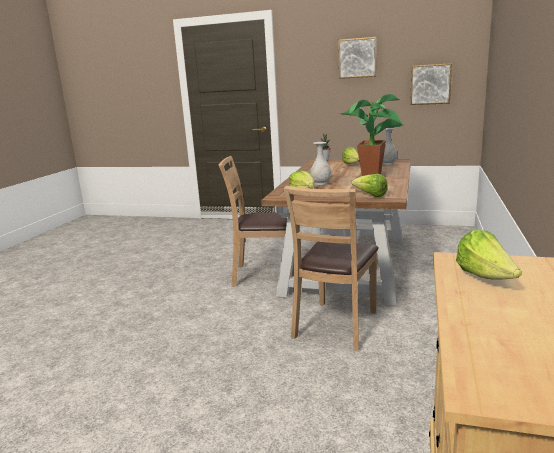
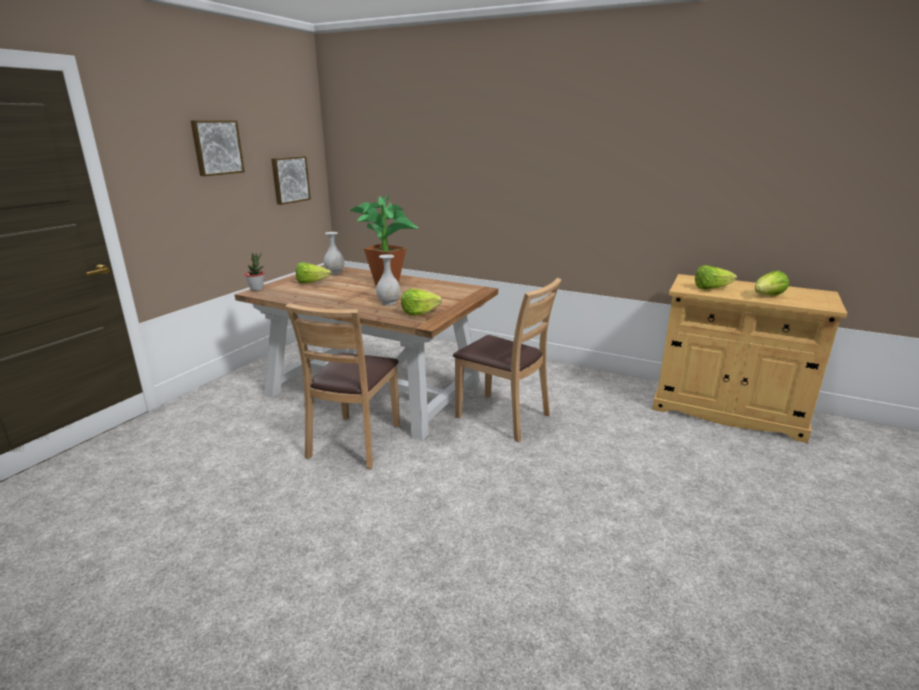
camera: 80 degrees left, 5 degrees up
lettuce [351,174,388,197] -> lettuce moved to [755,271,789,295]

